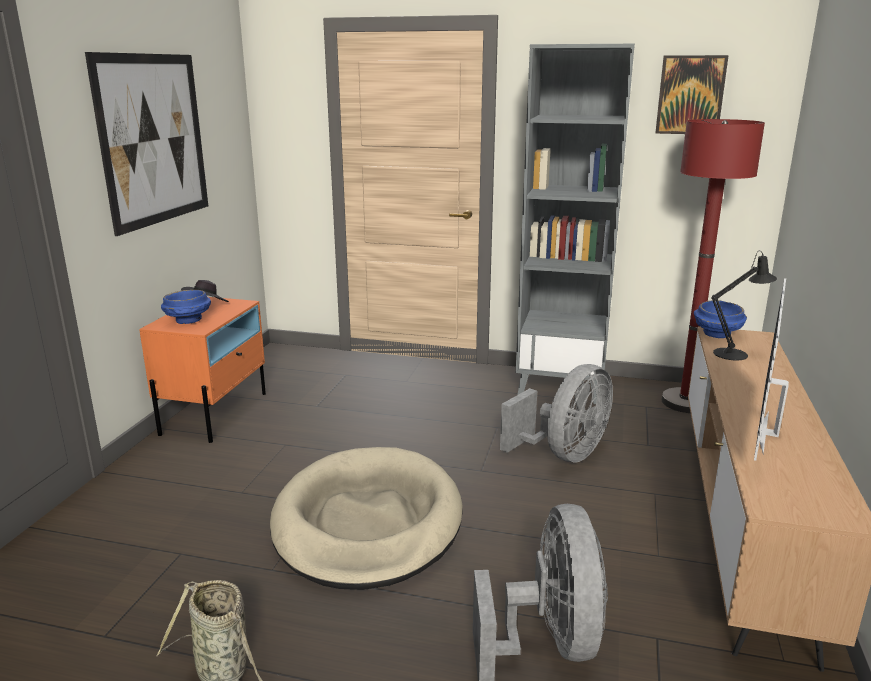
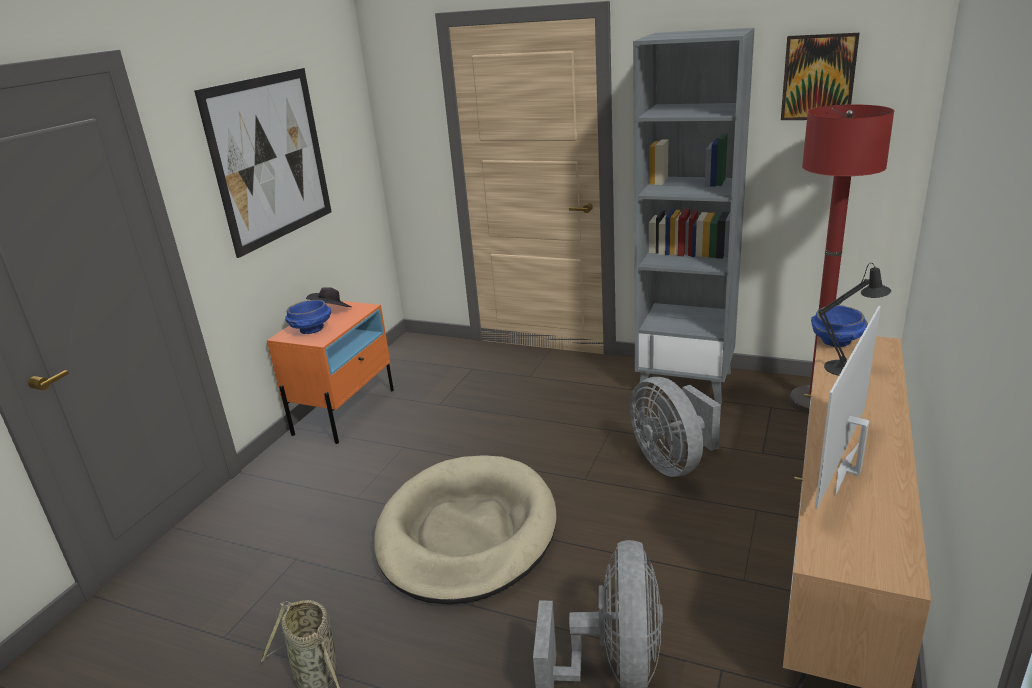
camera: 10 degrees right, 5 degrees up
grey fan [500,364,613,463] -> grey fan turned 105 degrees clockwise [630,377,721,477]

